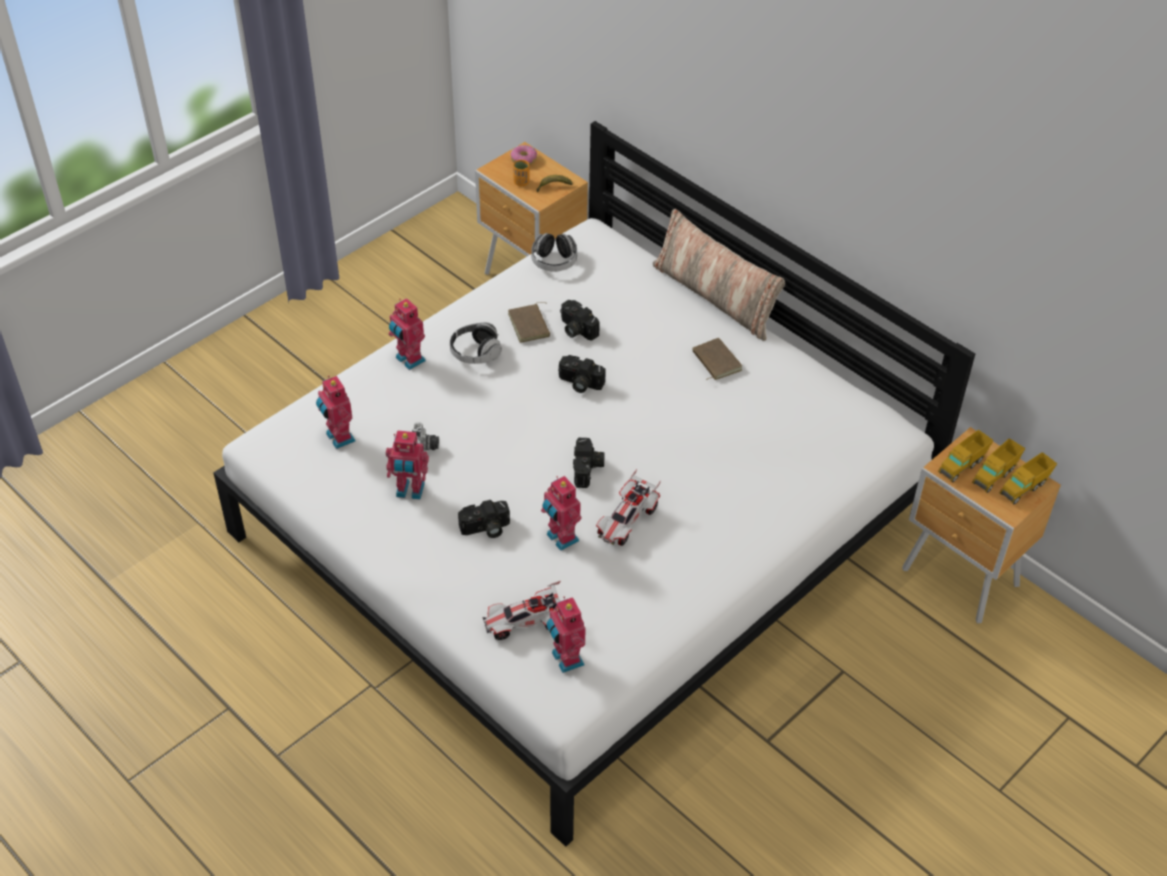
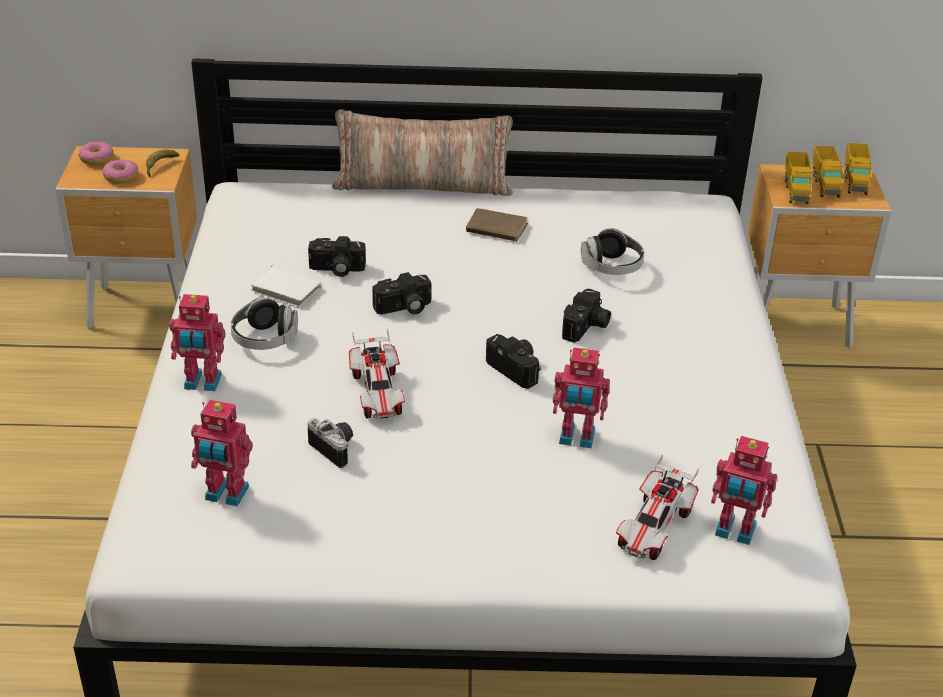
camera: 45 degrees left, 10 degrees down
toy robot [386,430,429,500] -> none
camera [458,500,510,538] -> camera moved to [562,289,611,343]
brown book [508,302,550,343] -> white book [252,261,321,307]
orange cup [513,160,529,186] -> donut [102,160,138,184]
headphones [531,233,577,272] -> headphones moved to [581,228,644,275]
toy car [596,469,661,546] -> toy car moved to [349,329,405,419]

